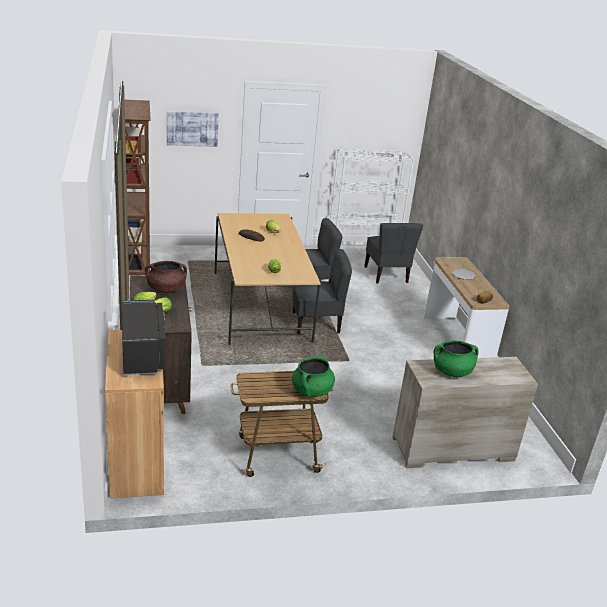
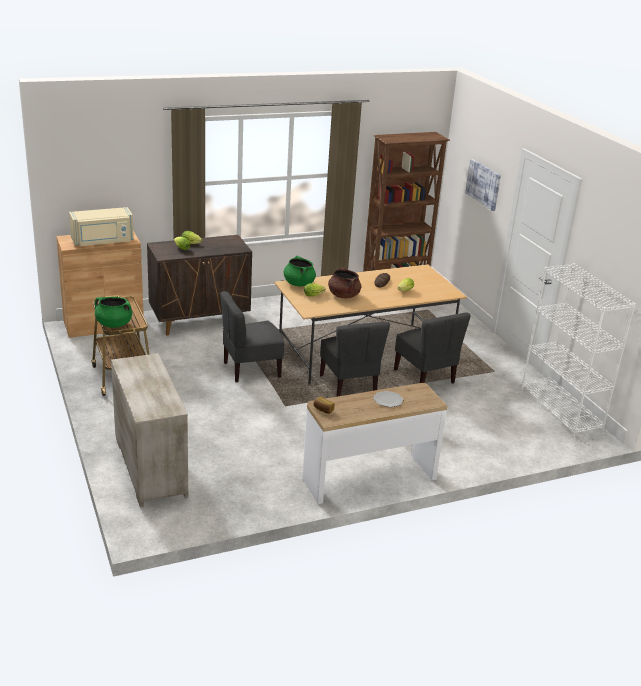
camera: 80 degrees right, 0 degrees up
black microwave [122,300,165,375] -> beige microwave [69,207,134,246]
brown cooking pot [145,261,187,293] -> brown cooking pot moved to [328,267,361,298]
grey chair [364,223,423,284] -> grey chair moved to [220,291,285,383]
green cooking pot [434,340,479,377] -> green cooking pot moved to [284,256,316,286]

